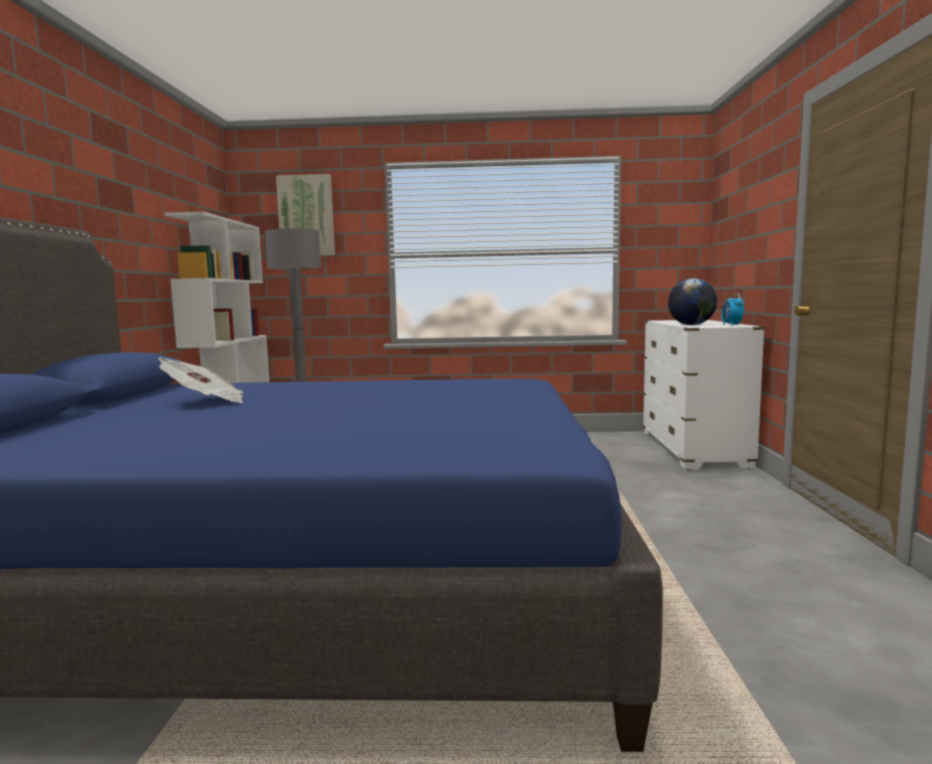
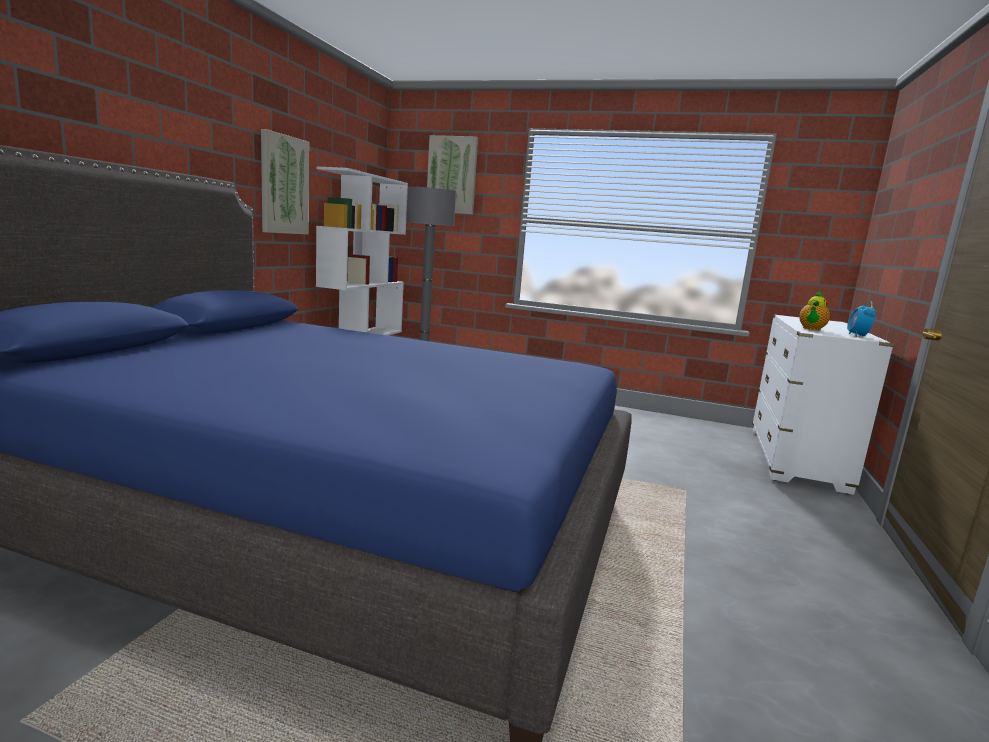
camera: 15 degrees right, 5 degrees up
newspaper [158,357,243,403] -> none
globe [668,278,717,325] -> teapot [799,291,830,330]
none -> picture [261,129,309,235]

